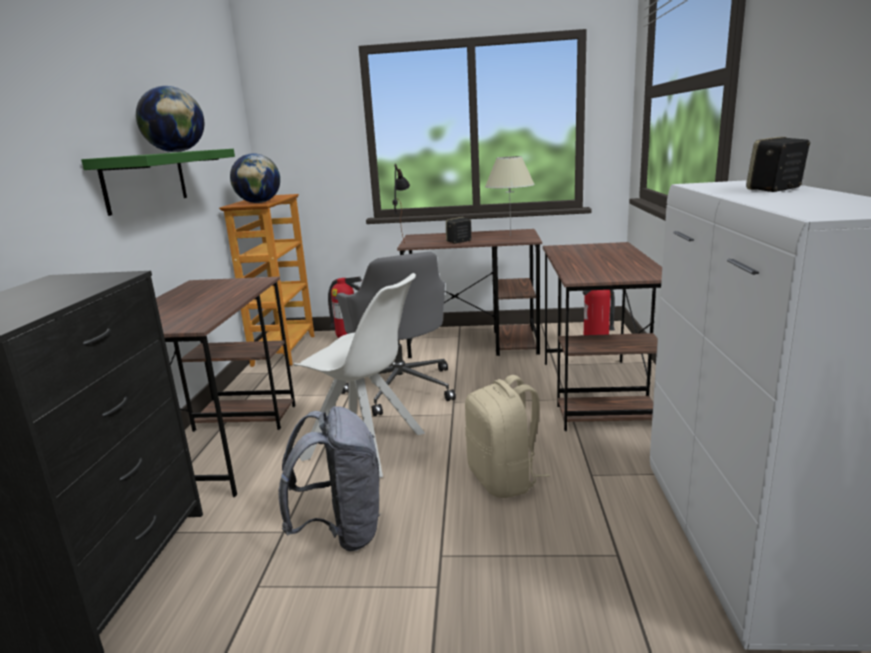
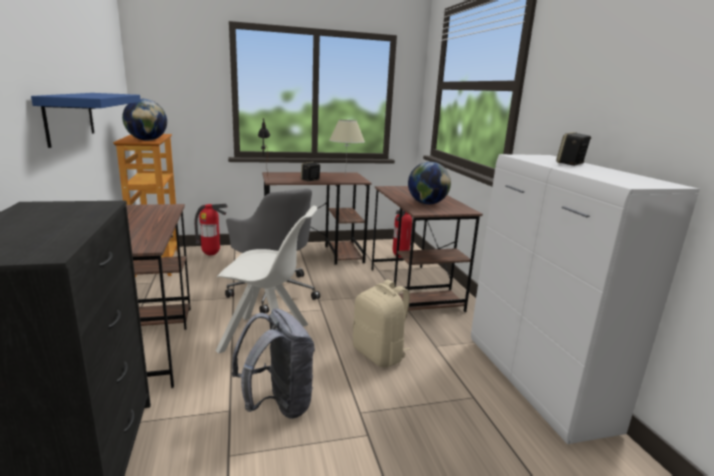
camera: 20 degrees left, 0 degrees up
green shelf [81,149,235,216] -> blue shelf [31,93,141,148]
globe [136,86,204,152] -> globe moved to [408,162,451,204]

